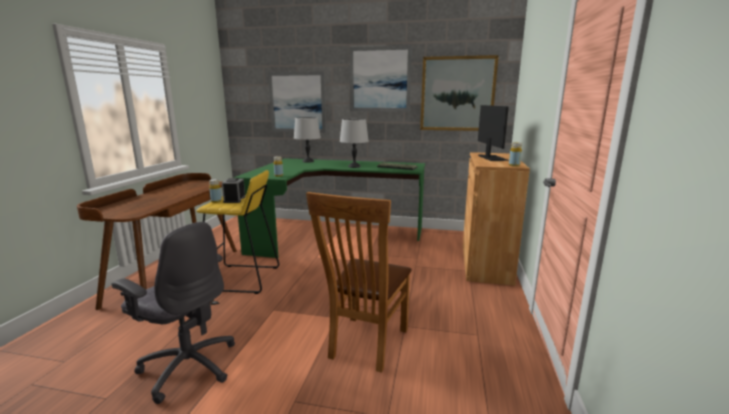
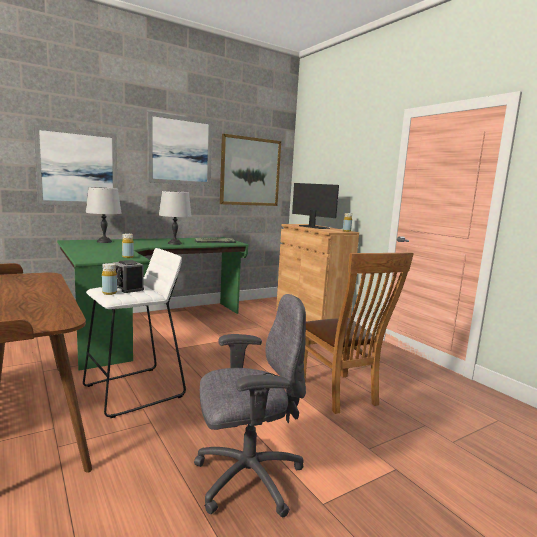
camera: 45 degrees left, 5 degrees down
yellow stool [196,170,279,294] -> white stool [83,248,186,418]

